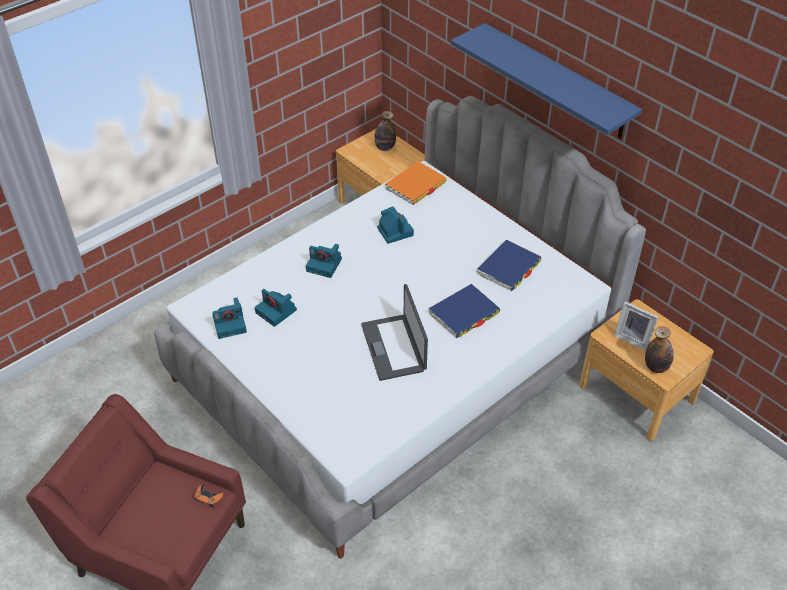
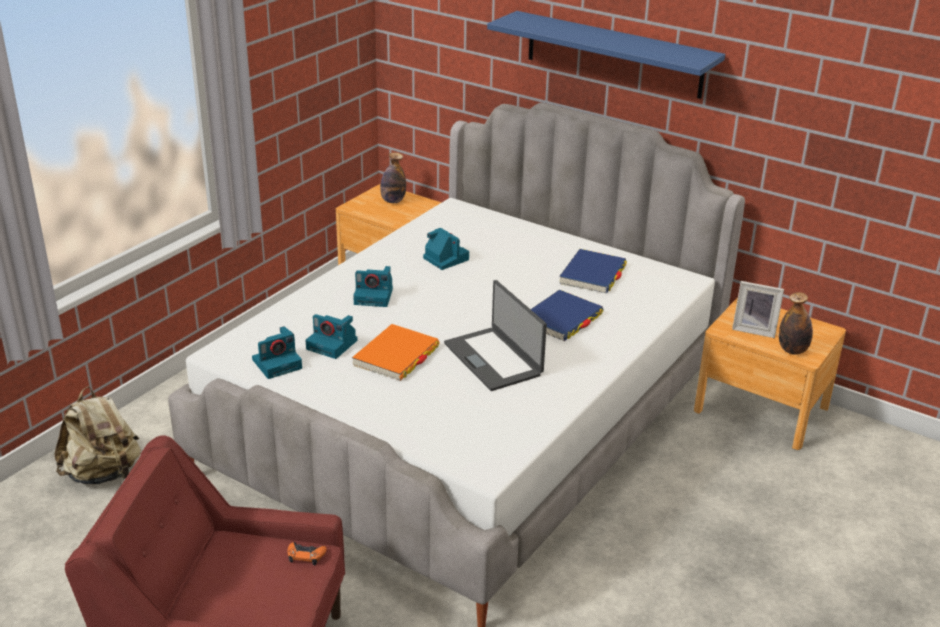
camera: 15 degrees left, 15 degrees down
orange book [386,161,447,205] -> orange book moved to [352,324,440,381]
none -> beige backpack [54,387,141,484]

